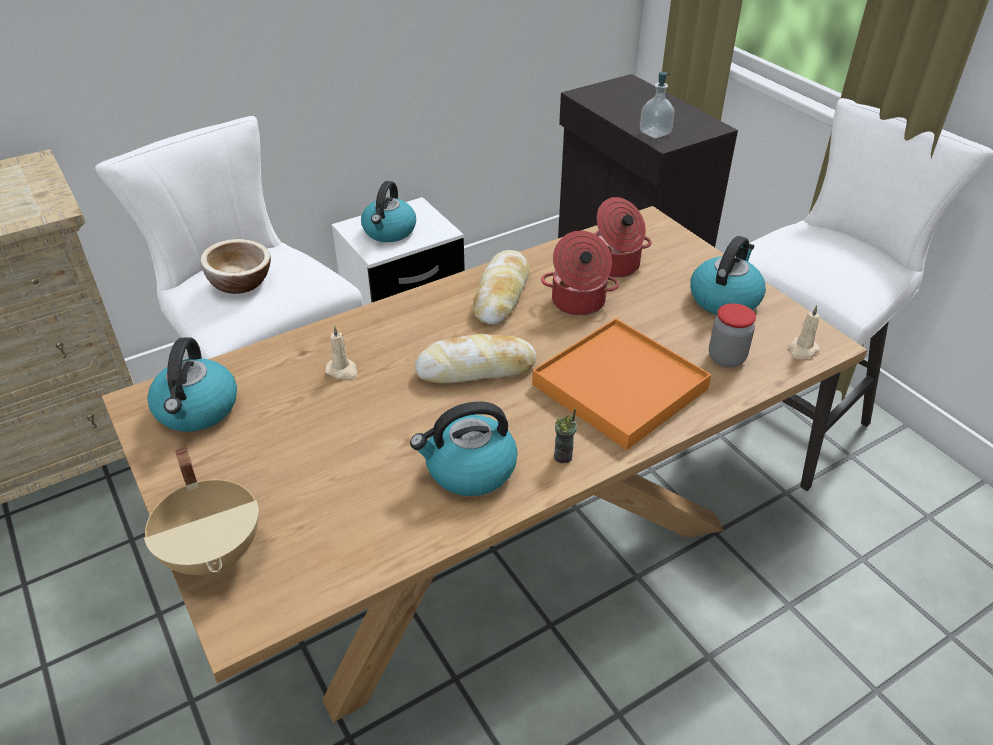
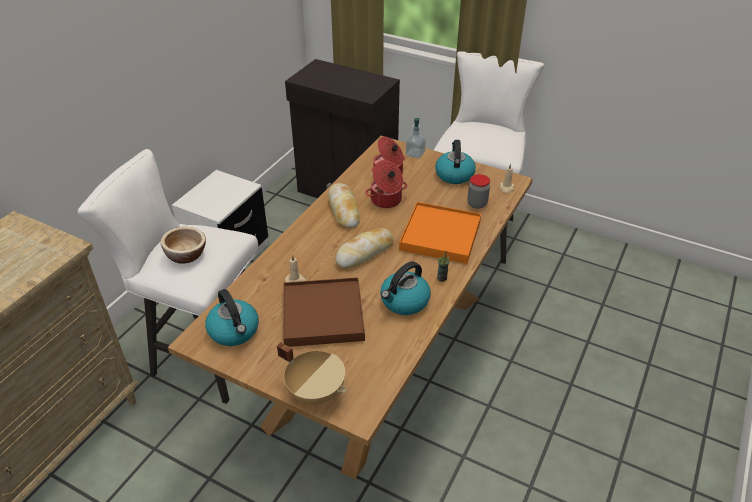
camera: 30 degrees left, 0 degrees up
kettle [361,181,416,242] -> none
soap dispenser [640,72,675,138] -> soap dispenser moved to [406,118,426,159]
none -> brown tray [283,277,365,347]

